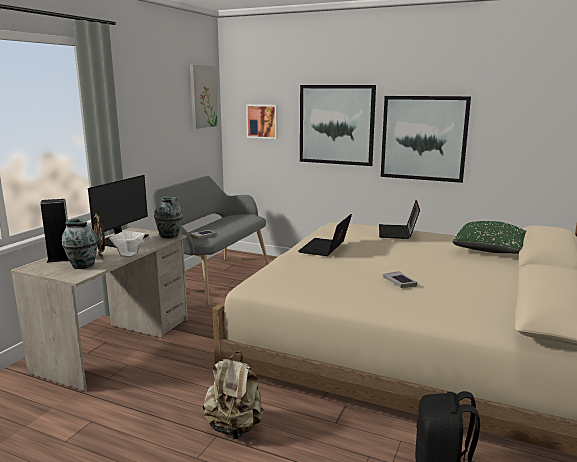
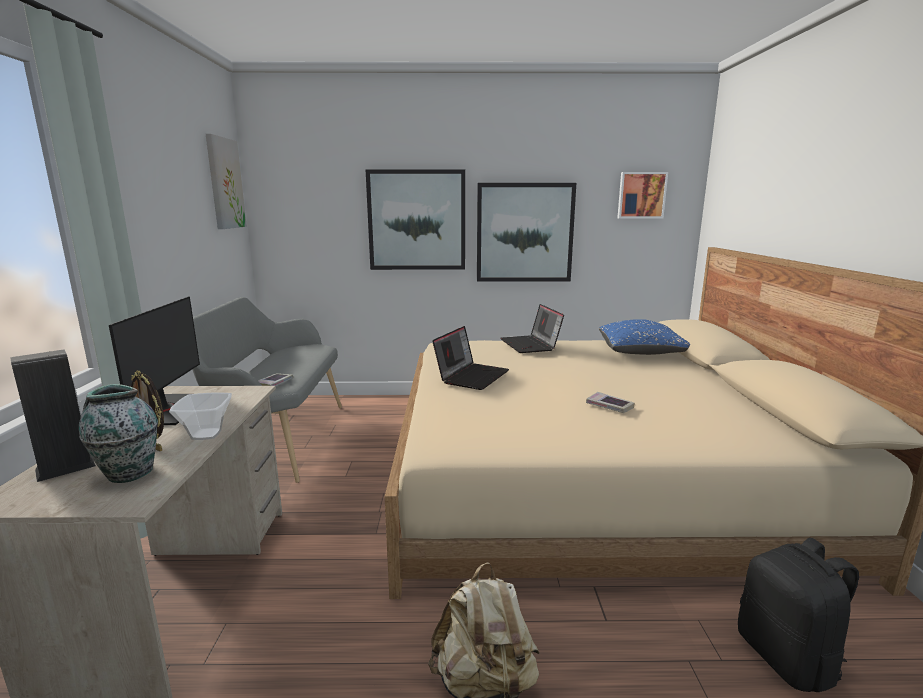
camera: 25 degrees left, 0 degrees up
vase [154,197,183,239] -> none
picture [246,104,278,139] -> picture moved to [617,172,668,219]
laptop [298,214,352,256] -> laptop turned 150 degrees counterclockwise [432,326,509,390]
green pillow [452,221,526,253] -> blue pillow [599,319,690,355]

